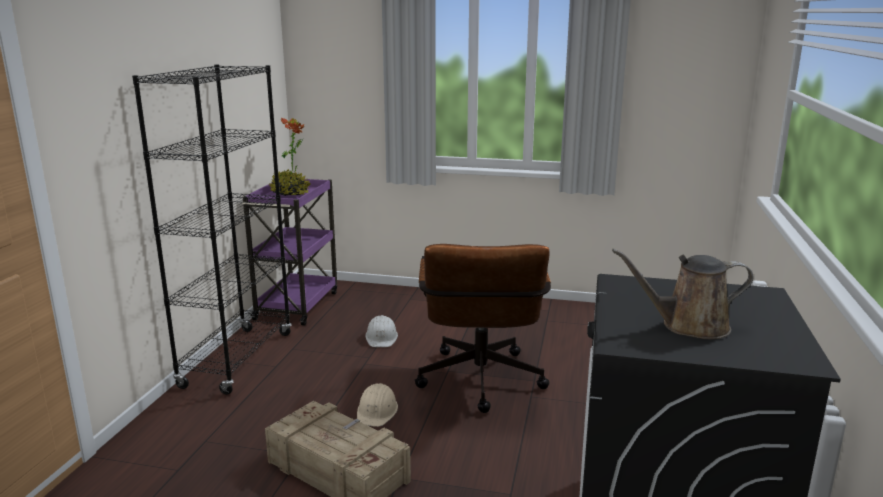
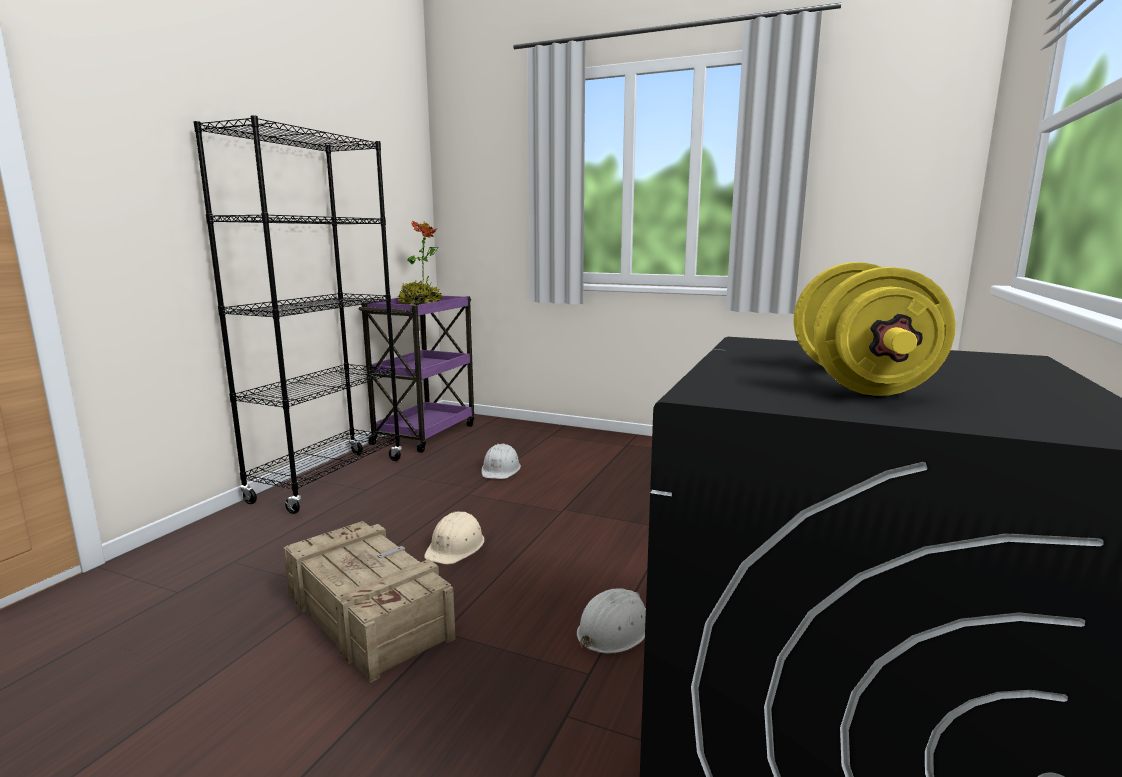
camera: 10 degrees right, 5 degrees down
brown office chair [415,244,551,413] -> none
brown watering can [612,249,753,339] -> yellow dumbbell [793,262,956,396]
none -> white hard hat [577,588,646,653]

